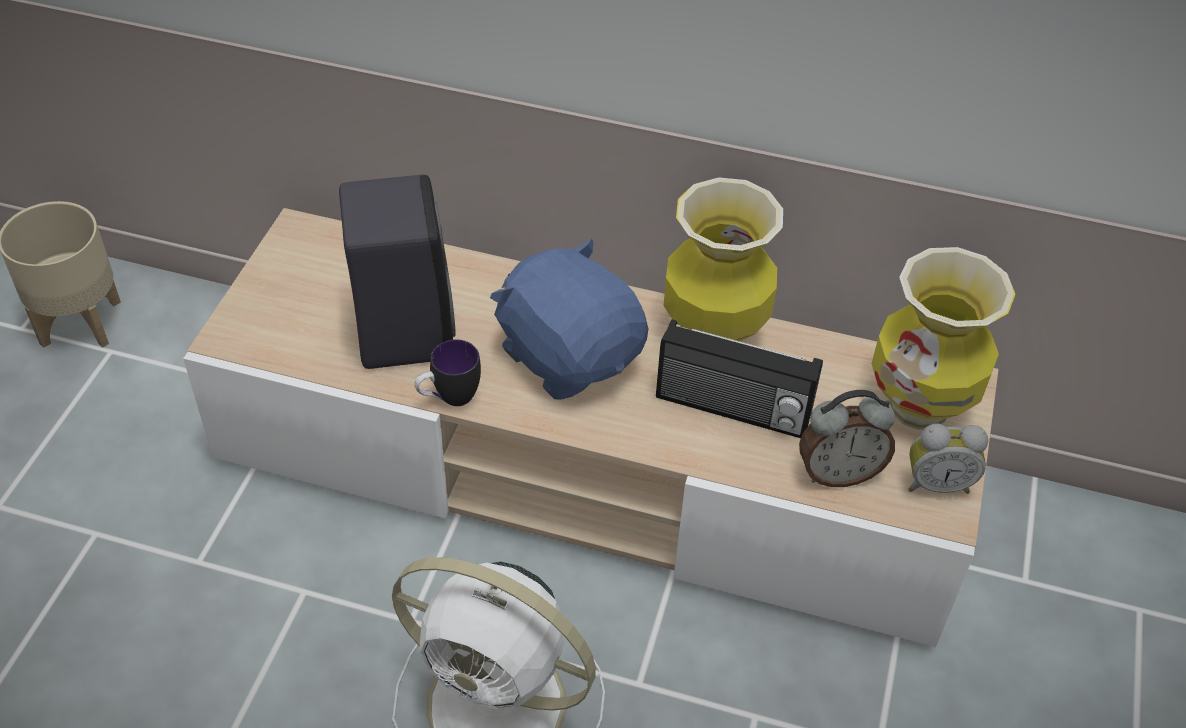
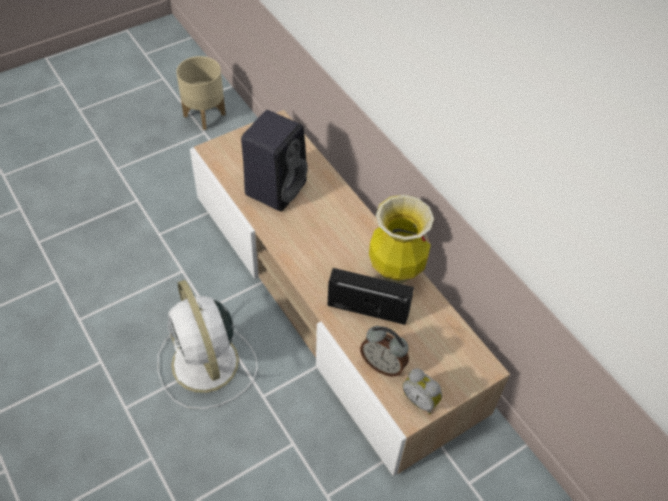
camera: 40 degrees right, 5 degrees up
mug [414,339,481,406] -> none
blue plush toy [490,239,648,400] -> none
radio [656,319,823,438] -> radio turned 135 degrees clockwise [328,268,414,325]
vase [871,247,1016,430] -> none

